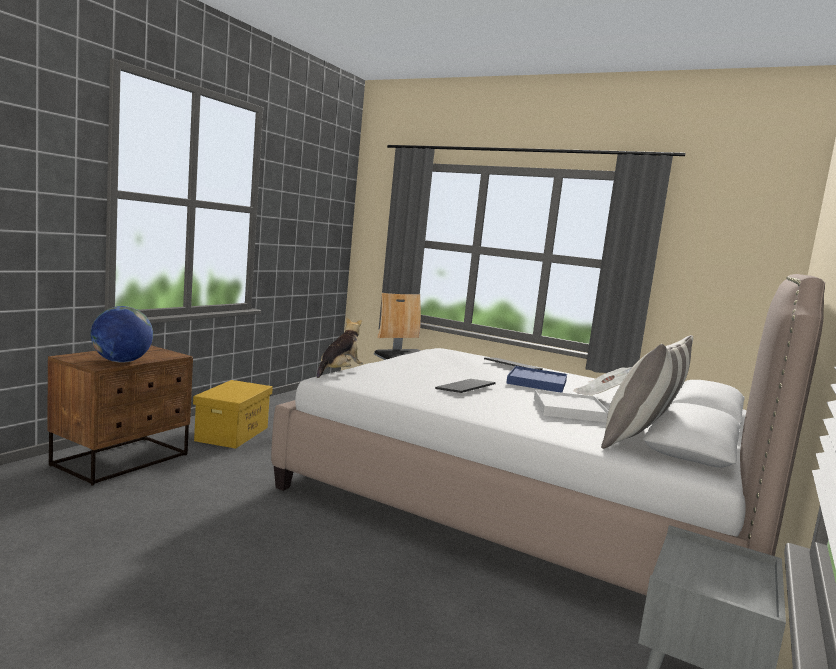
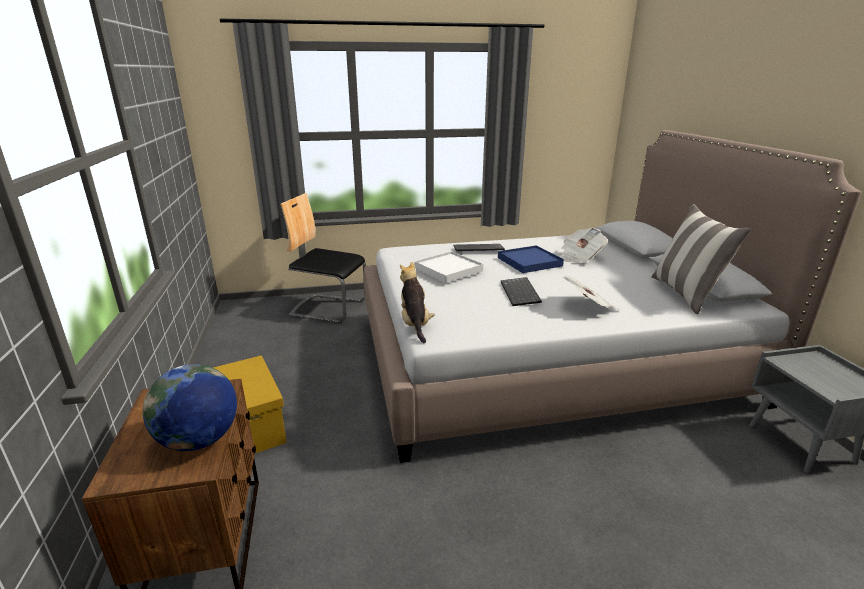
camera: 40 degrees left, 15 degrees up
white tray [534,390,608,422] -> white tray moved to [414,251,483,283]
none -> newspaper [562,276,620,310]

